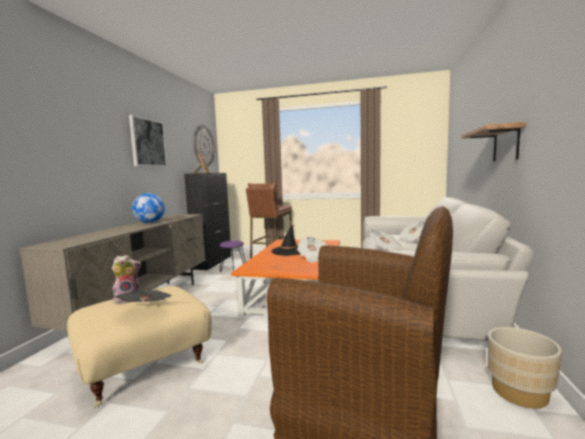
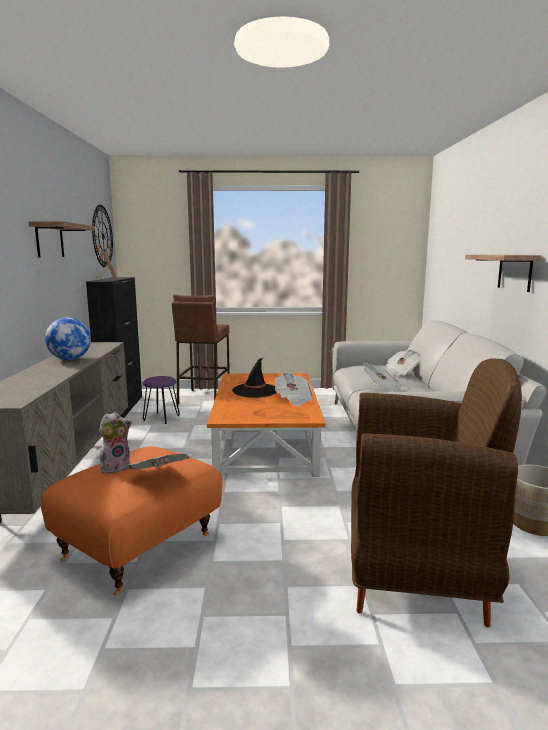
camera: 15 degrees left, 5 degrees up
beige ottoman [67,286,211,408] -> orange ottoman [41,446,222,596]
picture [129,115,167,167] -> shelf [29,221,95,258]

